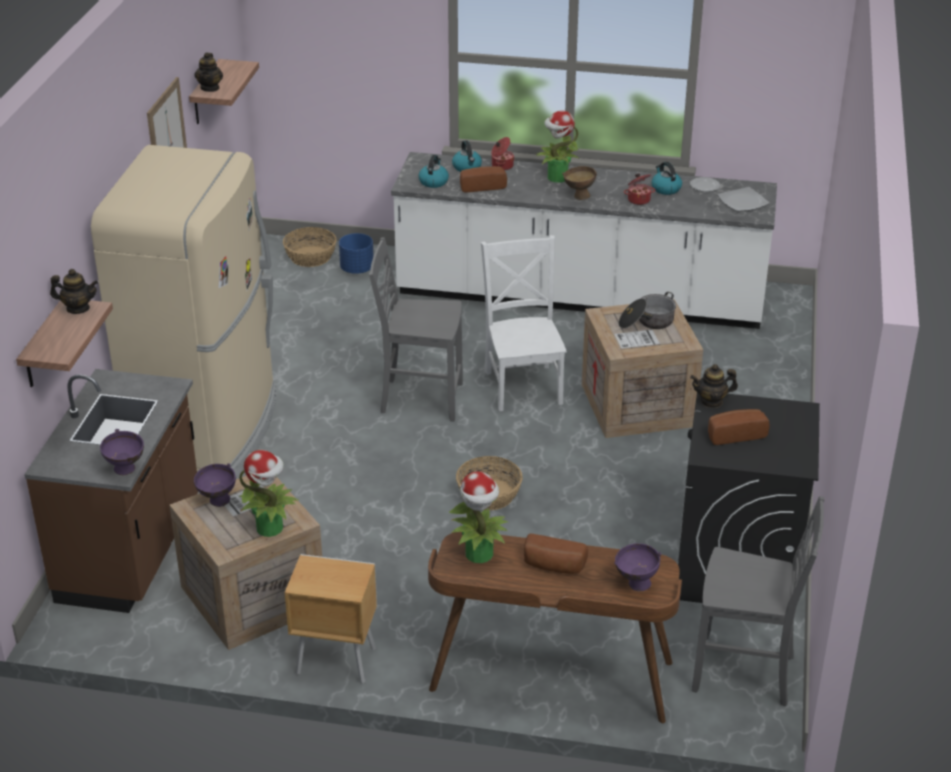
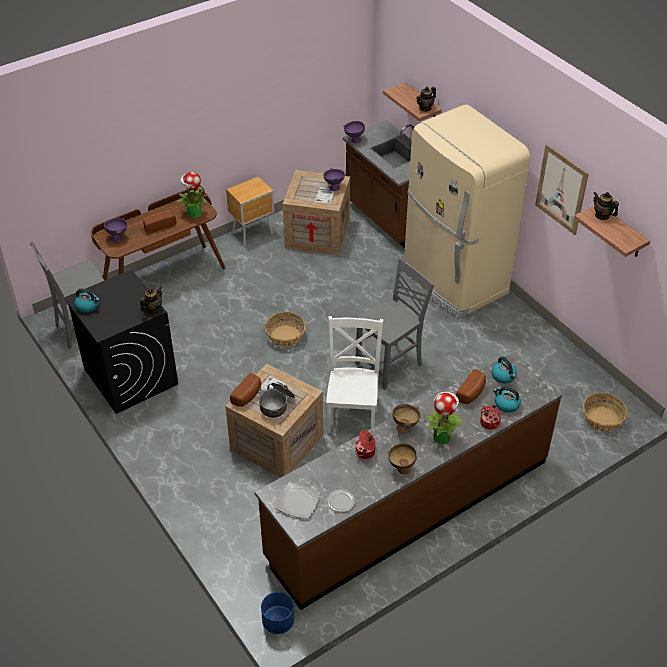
camera: 135 degrees right, 10 degrees up
potted plant [239,450,299,537] -> none
blue planter [339,233,374,274] -> blue planter moved to [261,592,294,634]
white counter [391,152,777,329] -> brown counter [255,352,562,610]
white chair [481,235,567,411] -> white chair turned 120 degrees counterclockwise [326,316,384,433]
kettle [652,162,682,195] -> kettle moved to [75,289,100,313]
bread [708,409,770,445] -> bread moved to [230,373,261,407]
none -> brown bowl [387,443,417,474]

